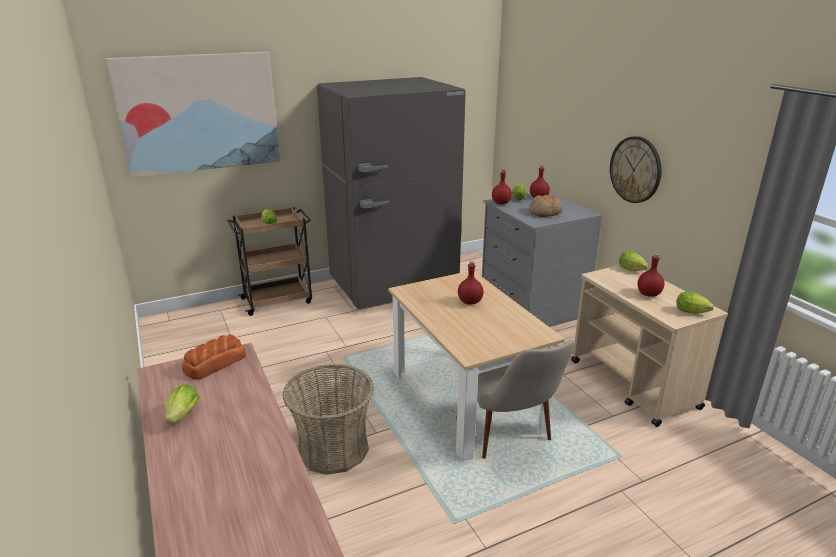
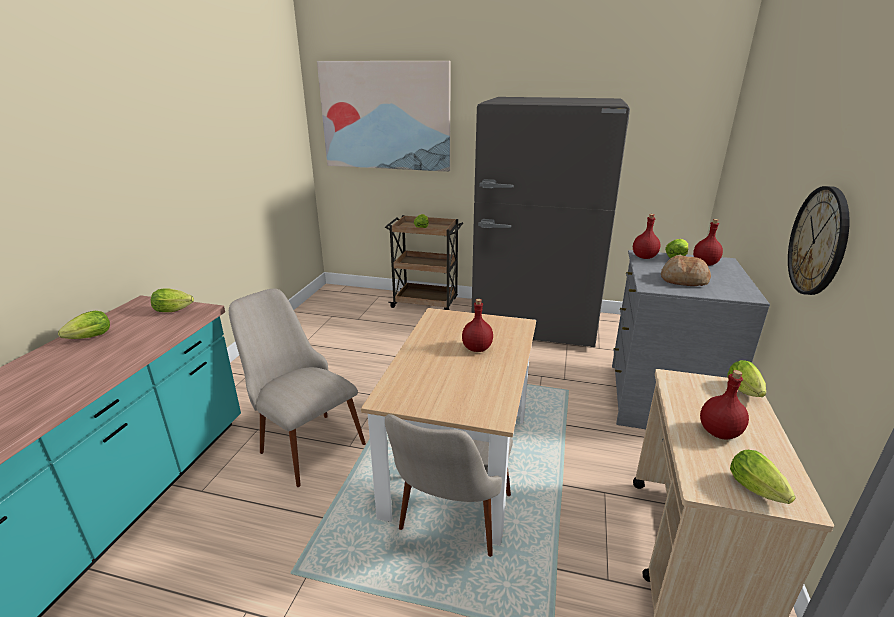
camera: 40 degrees right, 0 degrees up
bread [182,334,246,379] -> lettuce [151,288,194,312]
basket [283,364,374,475] -> beige chair [229,289,366,487]

